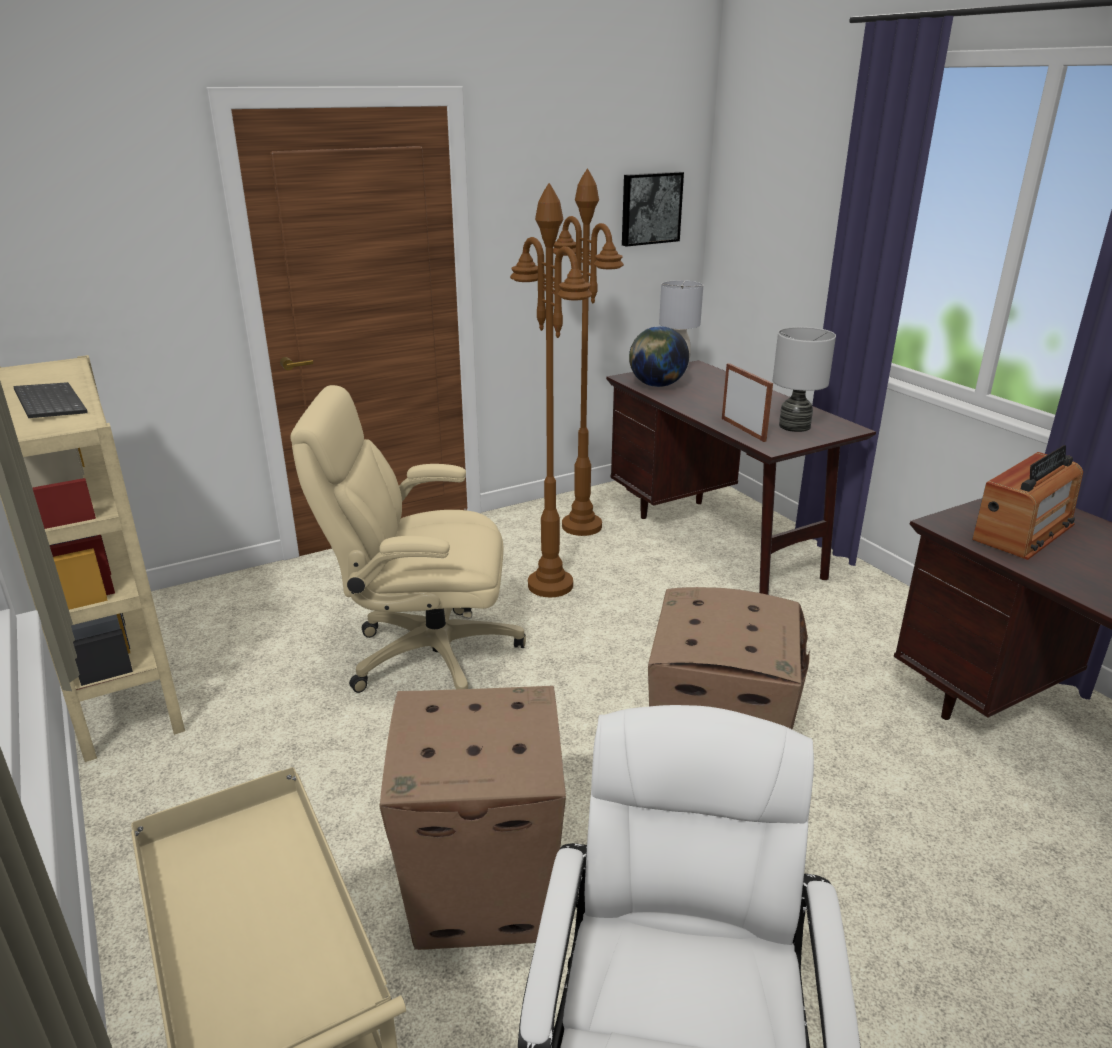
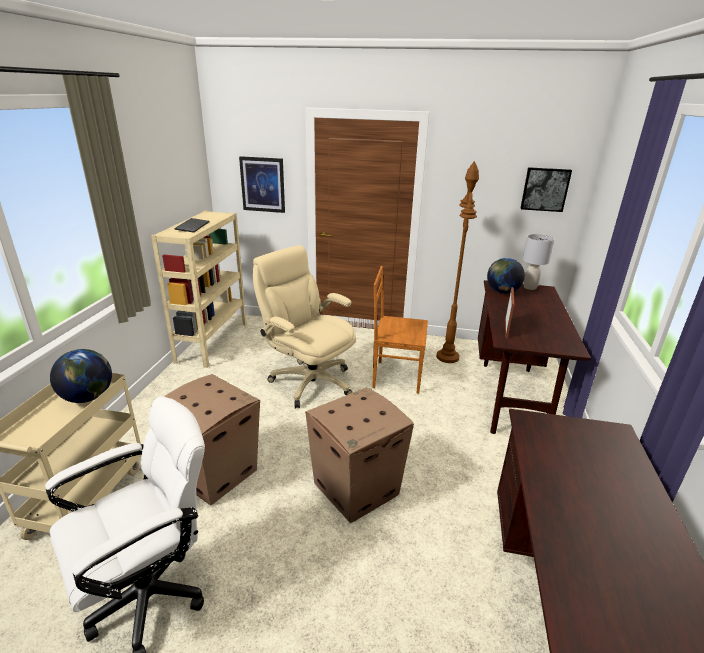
camera: 40 degrees right, 0 degrees up
brown floor lamp [510,183,592,597] -> brown chair [372,266,428,394]
grey table lamp [773,327,836,432] -> none
radio [972,445,1083,560] -> none
none -> globe [50,349,112,403]
none -> picture [239,156,285,213]

